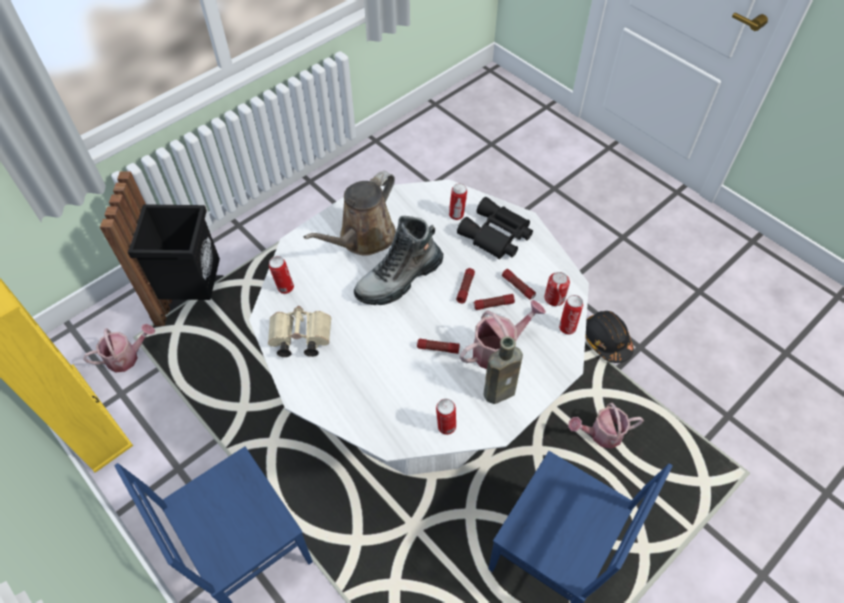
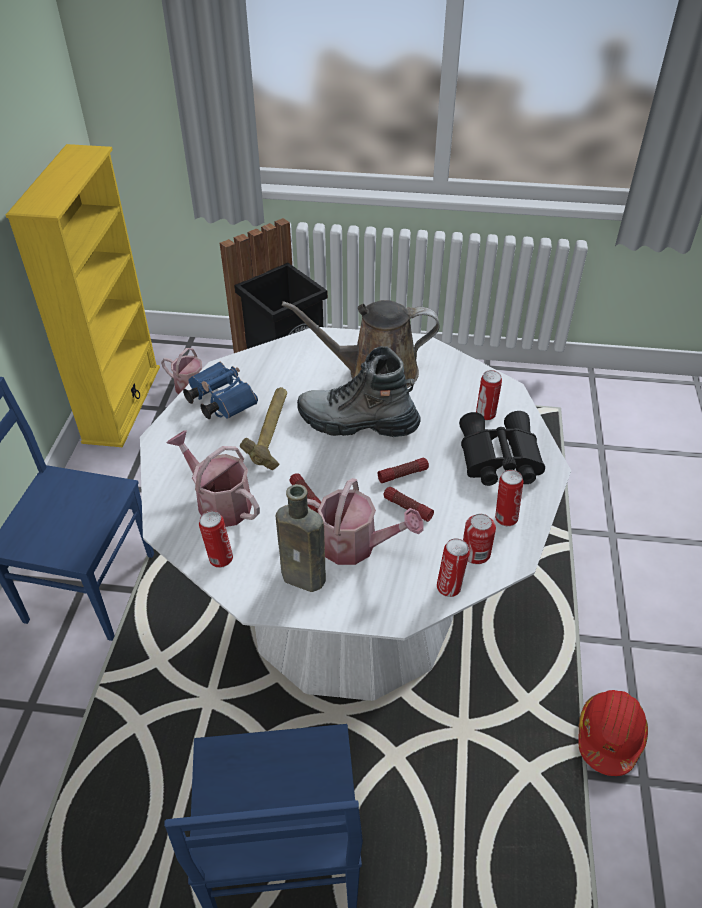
camera: 50 degrees right, 10 degrees down
beige binoculars [268,306,332,357] -> blue binoculars [183,362,258,419]
can [269,256,294,294] -> can moved to [495,470,523,526]
flashlight [502,269,536,299] -> none
watering can [568,403,644,449] -> watering can moved to [167,430,260,527]
black hard hat [585,311,634,363] -> red hard hat [579,690,648,776]
none -> hammer [240,387,287,470]

